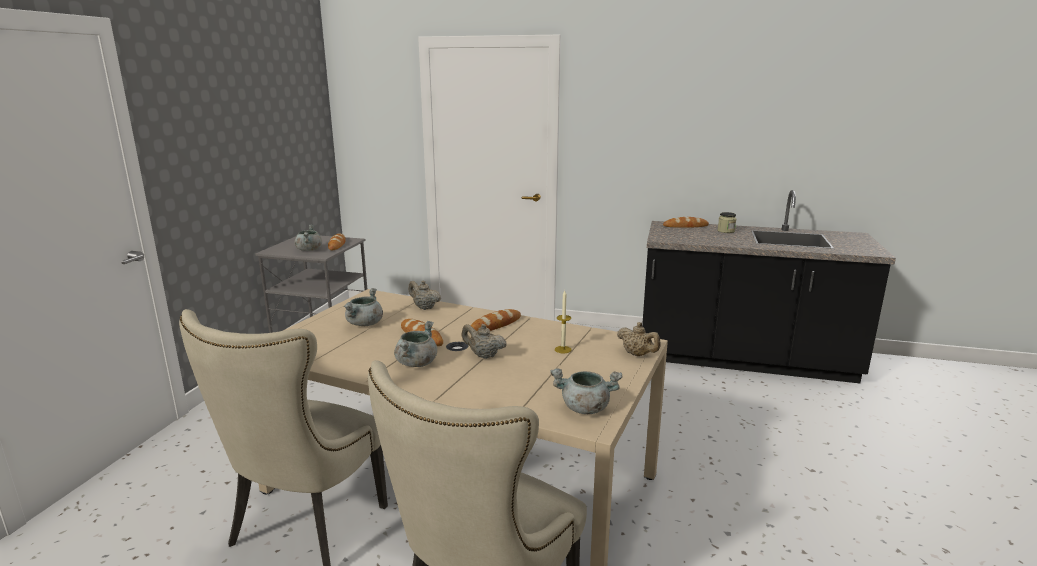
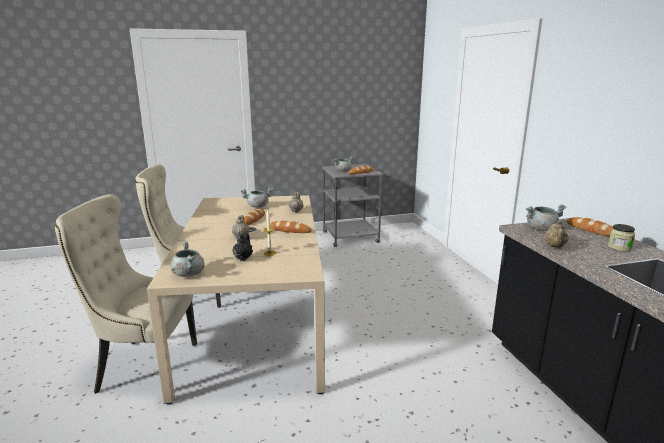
camera: 60 degrees right, 0 degrees up
grey cooking pot [394,321,437,367] -> grey cooking pot moved to [526,205,566,231]
beige teapot [617,322,661,356] -> beige teapot moved to [545,221,568,248]
none -> black teapot [232,233,253,261]

